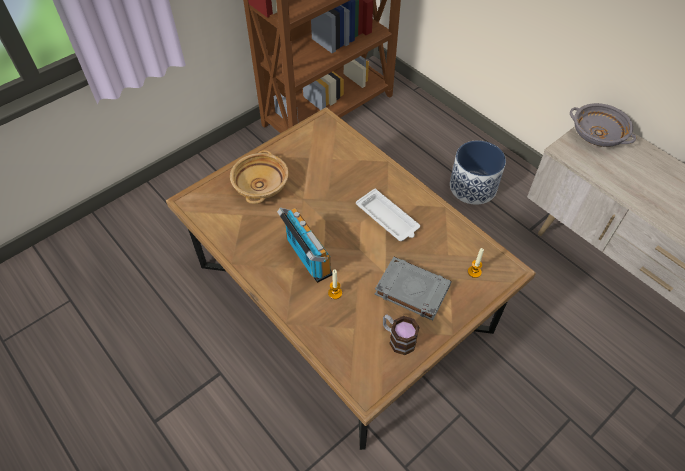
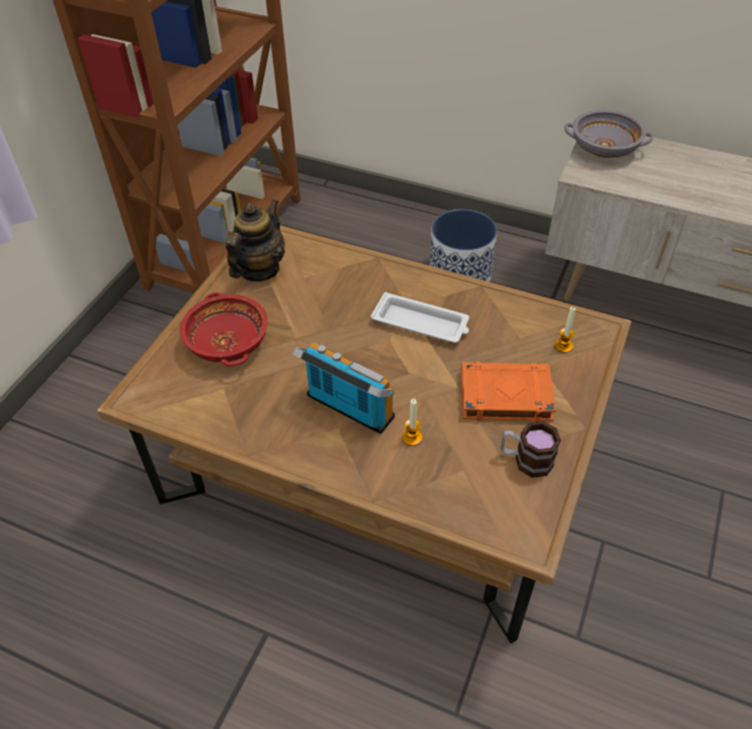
camera: 25 degrees left, 5 degrees down
beige bowl [230,150,289,204] -> red bowl [180,293,268,367]
grey book [375,257,452,321] -> orange book [461,362,556,422]
none -> teapot [226,199,285,282]

